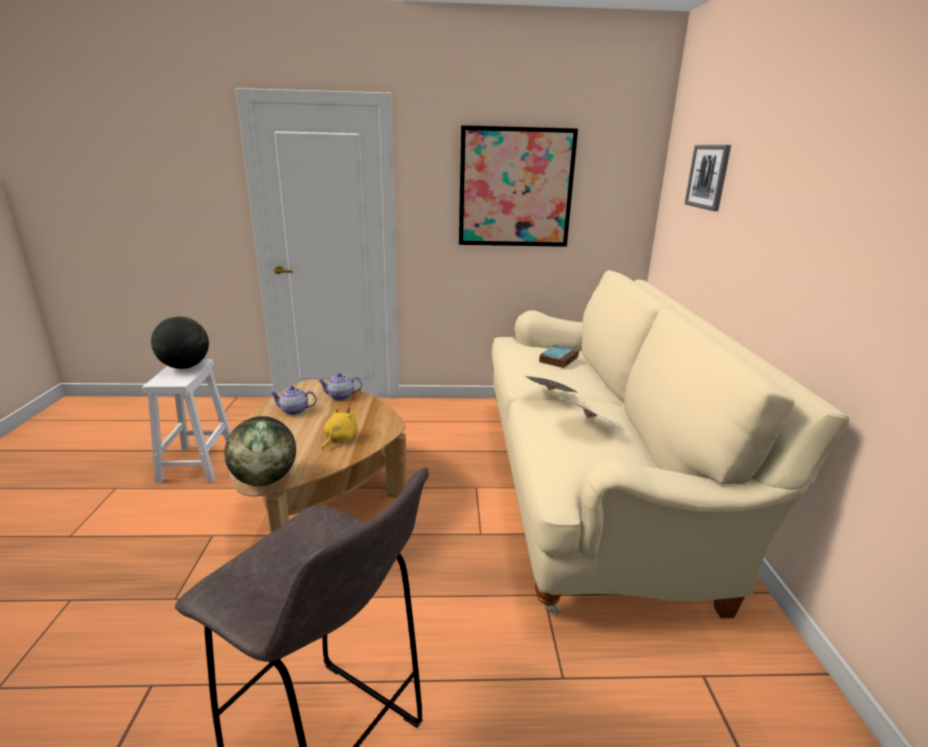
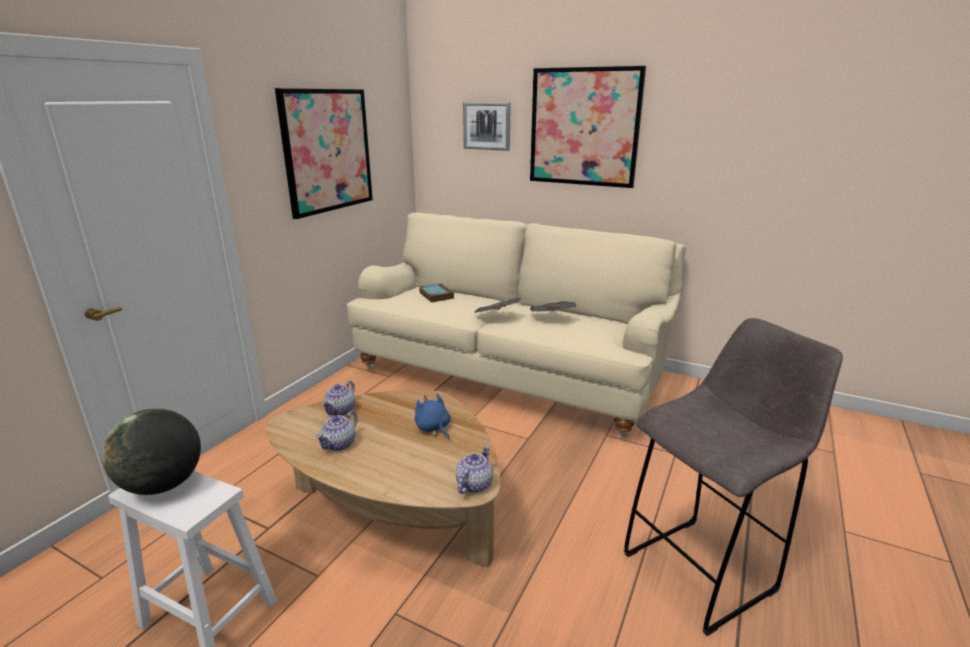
camera: 60 degrees left, 0 degrees up
globe [224,416,296,486] -> teapot [456,446,493,494]
yellow plush toy [322,407,358,449] -> blue plush toy [415,394,451,440]
none -> picture [530,66,646,188]

